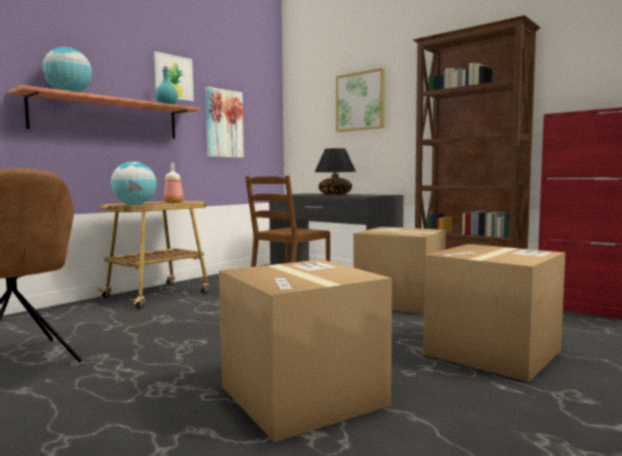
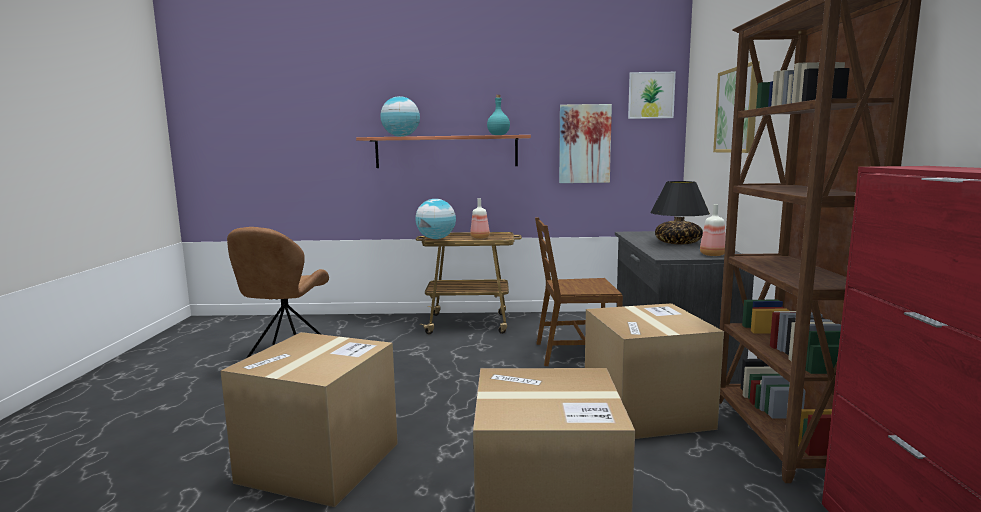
camera: 50 degrees right, 5 degrees up
picture [154,51,194,101] -> picture moved to [628,72,676,119]
none -> bottle [700,204,726,256]

